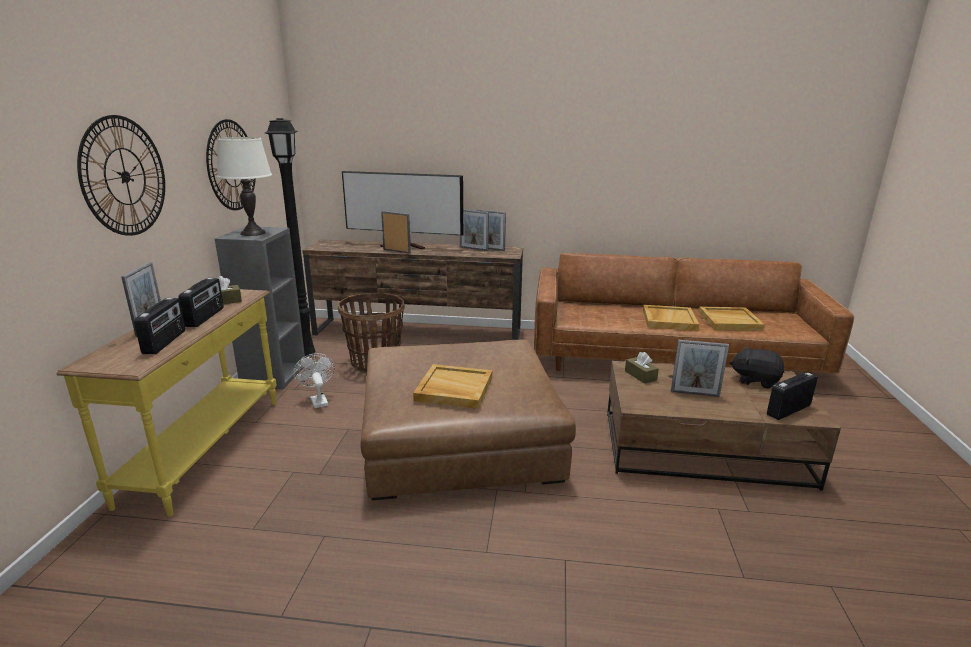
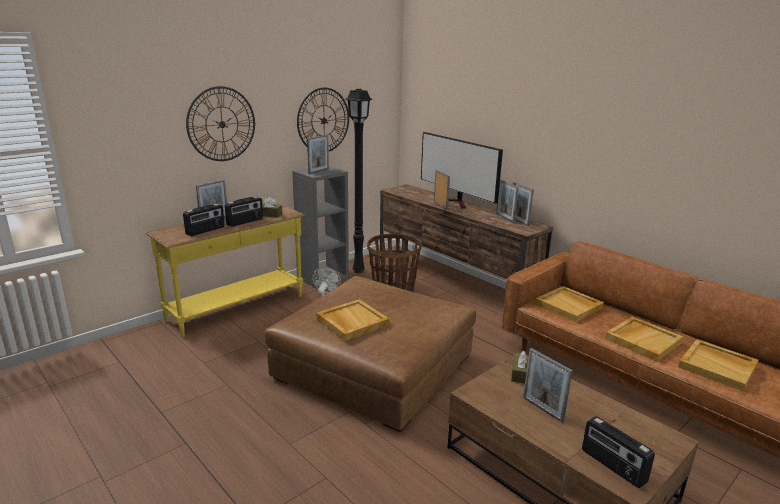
camera: 40 degrees right, 0 degrees up
white table lamp [217,137,272,236] -> picture frame [307,134,329,174]
black plush toy [730,346,785,389] -> none
radio [767,372,818,420] -> radio turned 135 degrees counterclockwise [582,416,655,488]
none -> beige tray [535,286,604,322]

